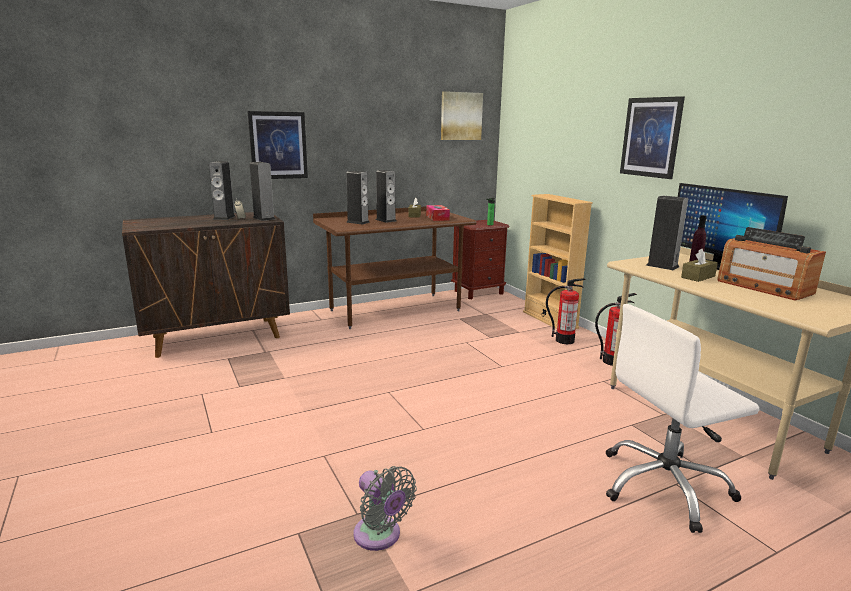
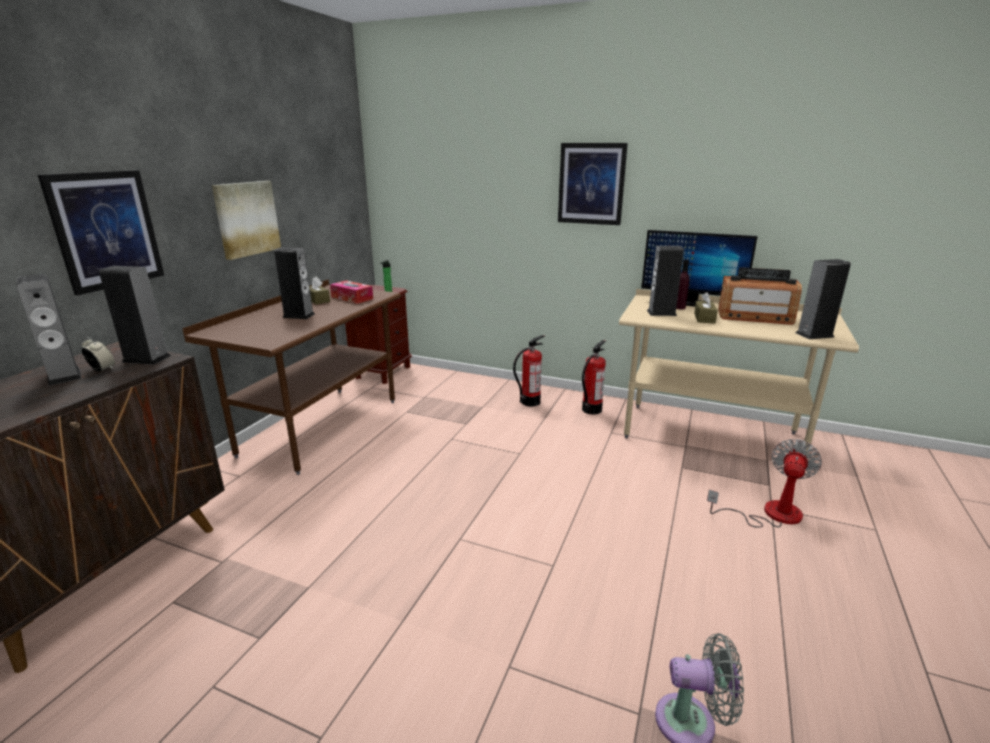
camera: 40 degrees left, 5 degrees up
speaker [346,171,370,224] -> speaker moved to [796,259,851,339]
picture [441,91,483,140] -> picture moved to [212,181,281,260]
beige bookcase [523,194,593,329] -> none
white office chair [606,304,759,533] -> fan [707,439,822,528]

